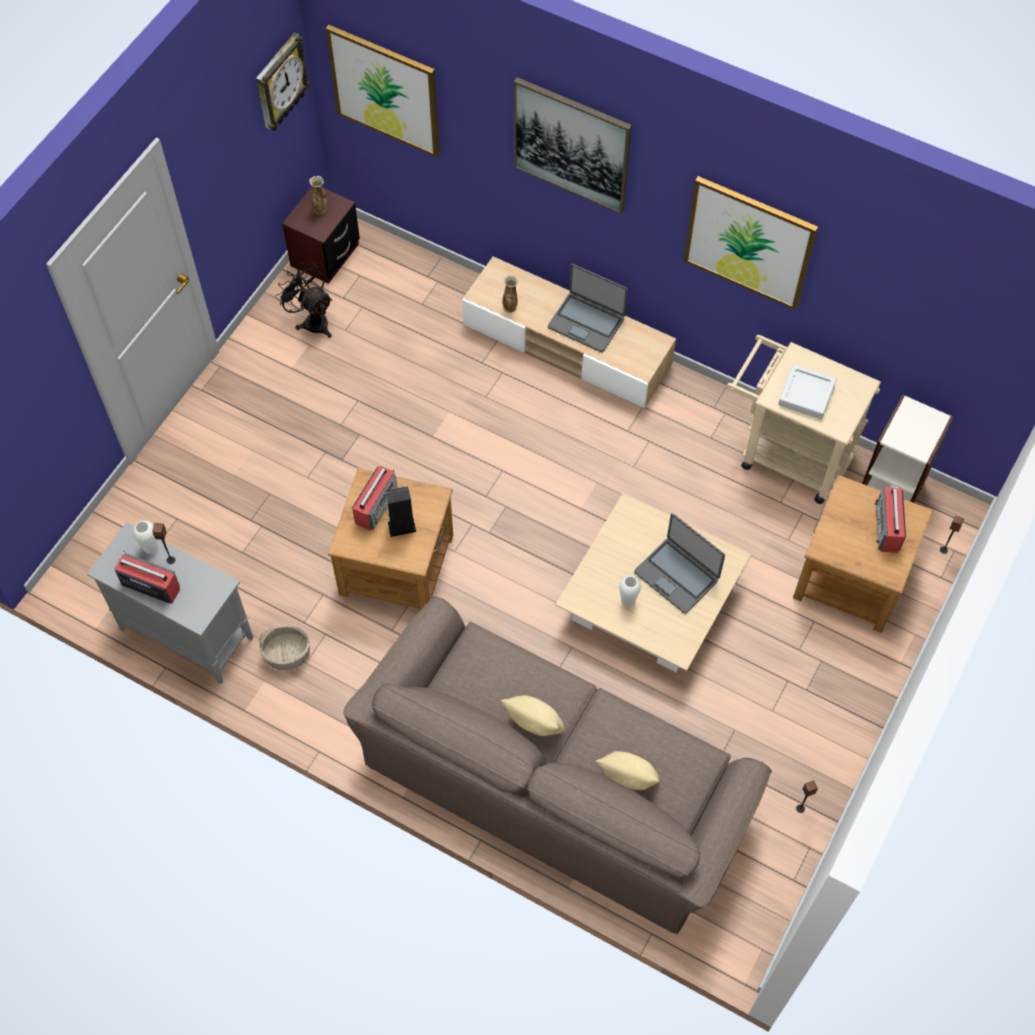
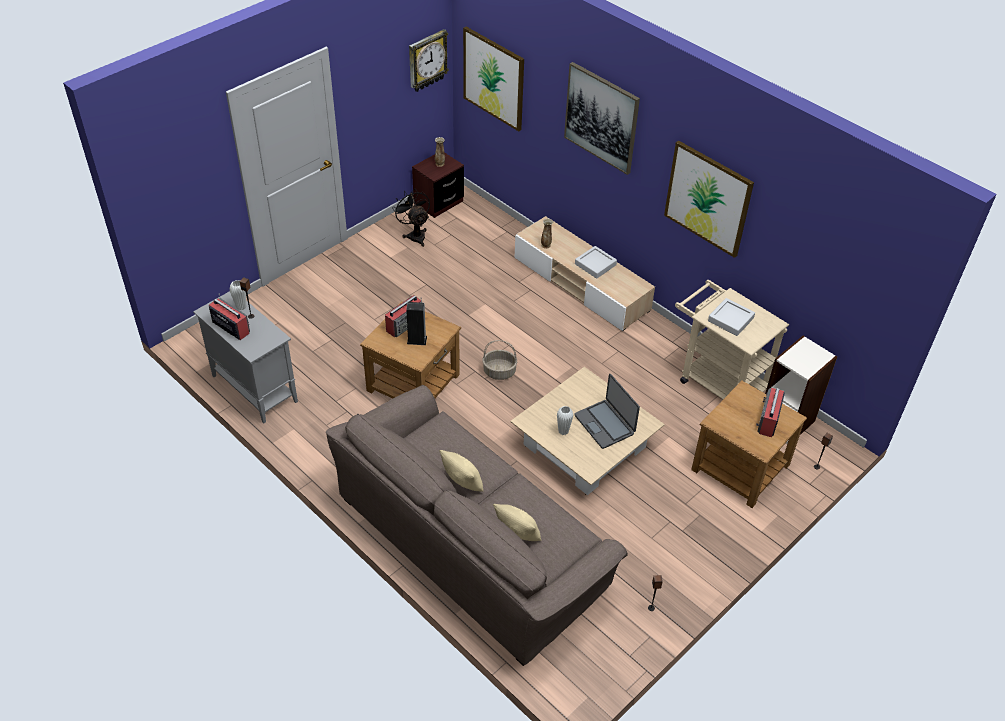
camera: 15 degrees right, 15 degrees down
basket [259,625,310,670] -> basket moved to [482,340,517,380]
laptop [548,264,628,352] -> grey tray [575,246,617,279]

